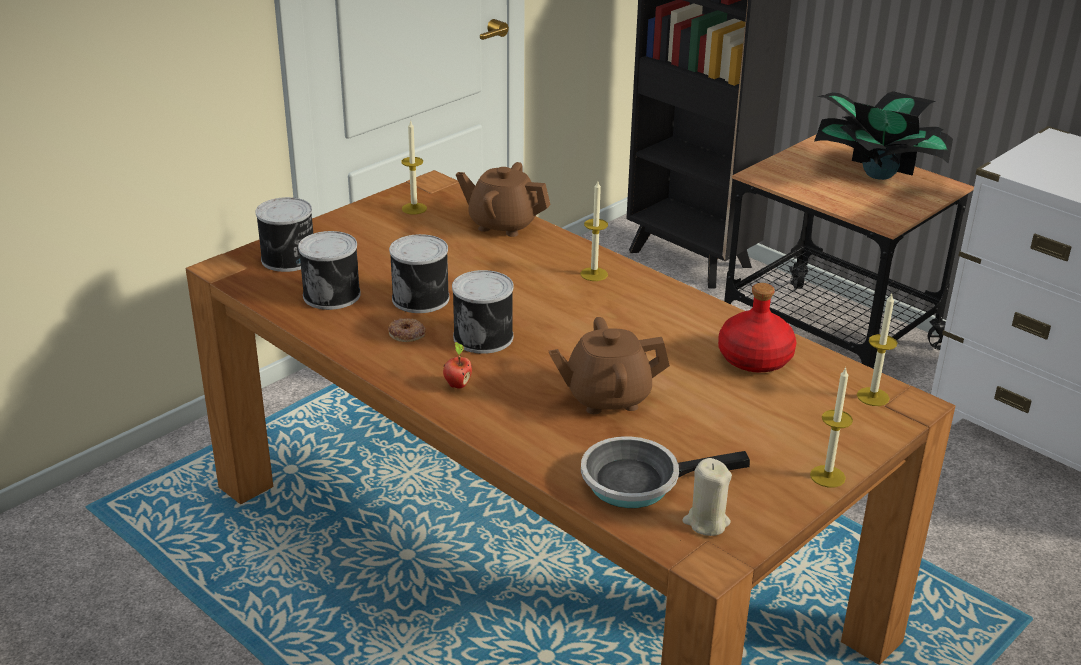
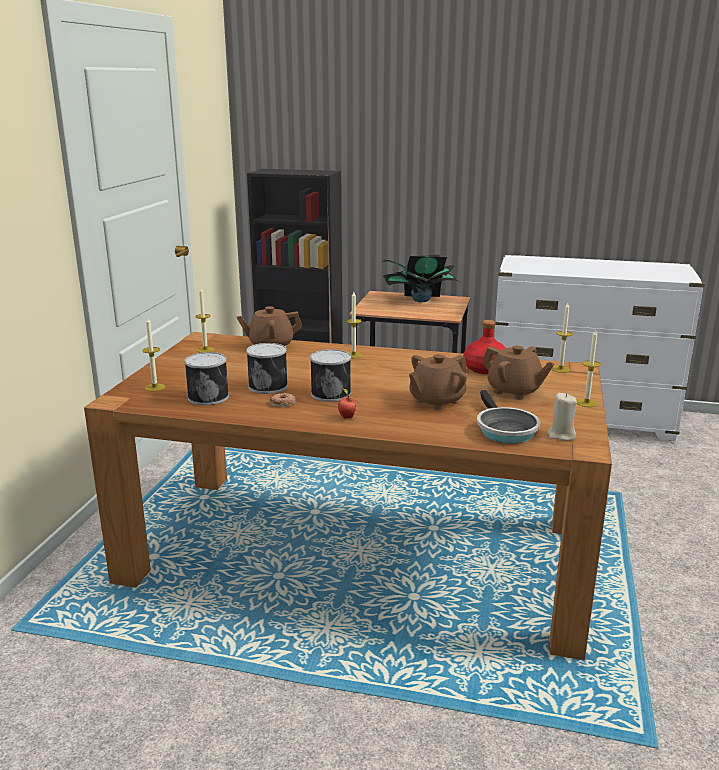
camera: 30 degrees left, 10 degrees down
can [256,197,313,272] -> candle [142,317,165,391]
frying pan [581,436,750,508] -> frying pan turned 60 degrees counterclockwise [477,390,540,444]
none -> brown teapot [482,346,554,400]

